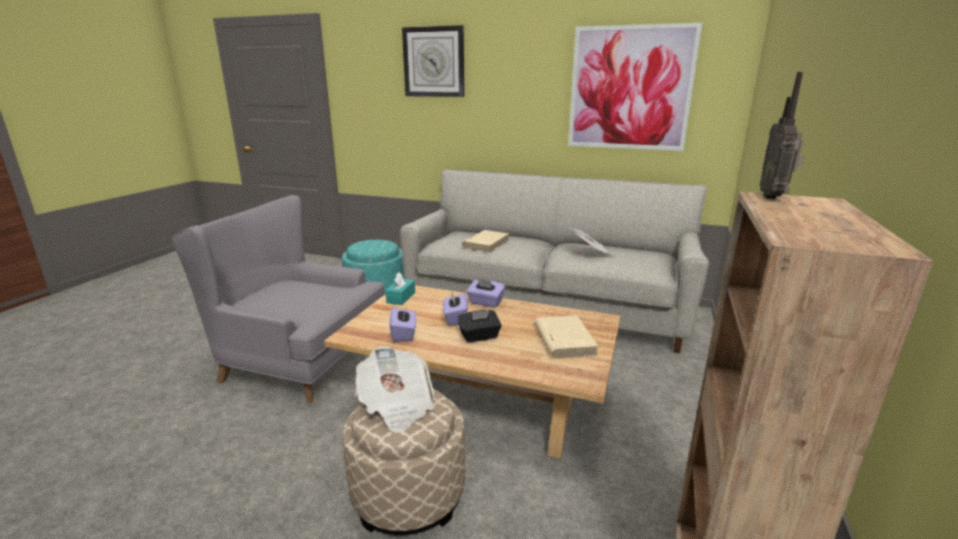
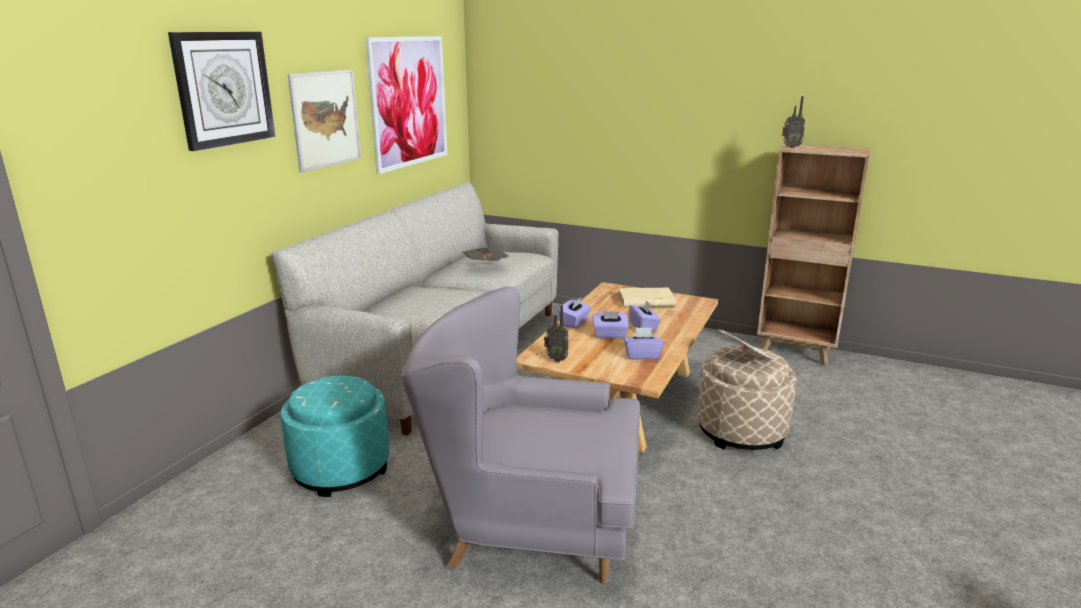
camera: 85 degrees left, 0 degrees up
grey armchair [171,195,384,403] -> grey armchair turned 75 degrees clockwise [401,286,640,584]
turquoise tissue box [385,272,415,305] -> radio [544,305,569,362]
black tissue box [457,310,502,343] -> purple tissue box [629,300,661,332]
beige book [462,230,509,253] -> none
none -> picture [287,70,361,173]

